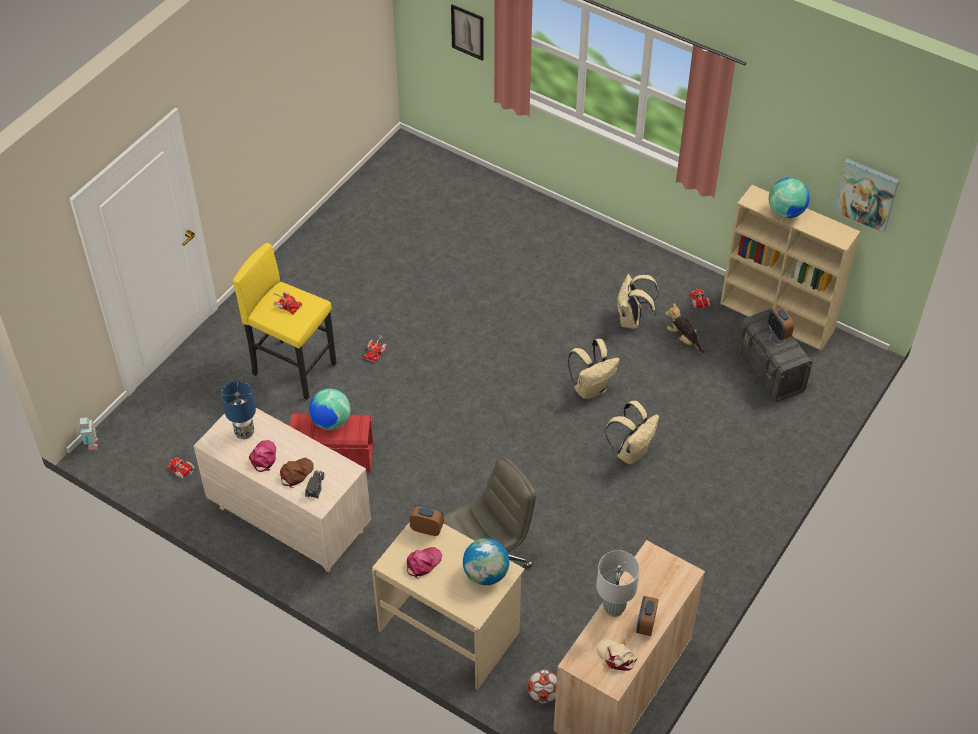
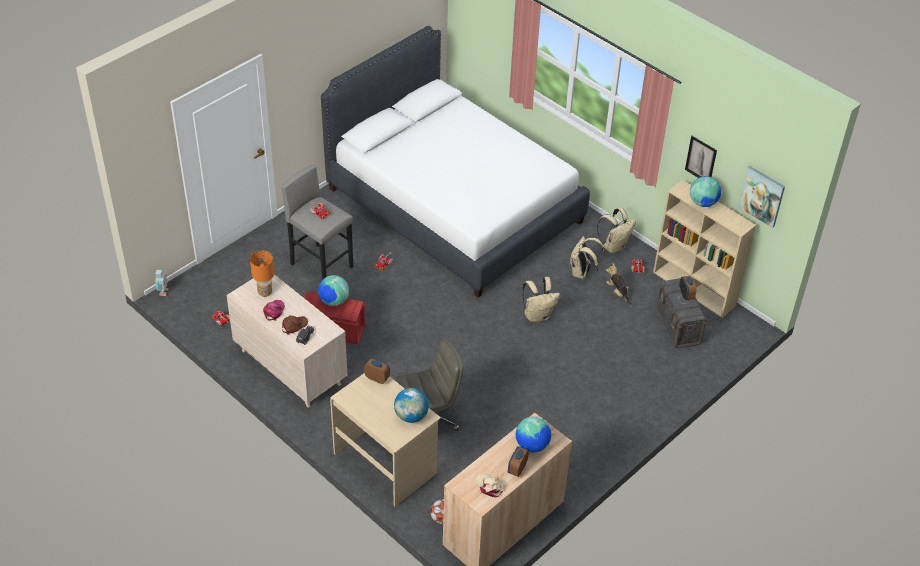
camera: 10 degrees right, 5 degrees down
blue table lamp [221,380,256,439] -> orange table lamp [250,251,275,297]
yellow stool [233,243,337,400] -> grey stool [282,165,353,280]
pink cap [407,547,442,579] -> none
picture [451,4,484,61] -> picture moved to [685,136,717,178]
grey table lamp [596,550,640,617] -> none
beige backpack [605,401,659,465] -> beige backpack moved to [597,208,636,254]
none -> white bed [321,26,590,298]
none -> globe [516,417,551,452]

